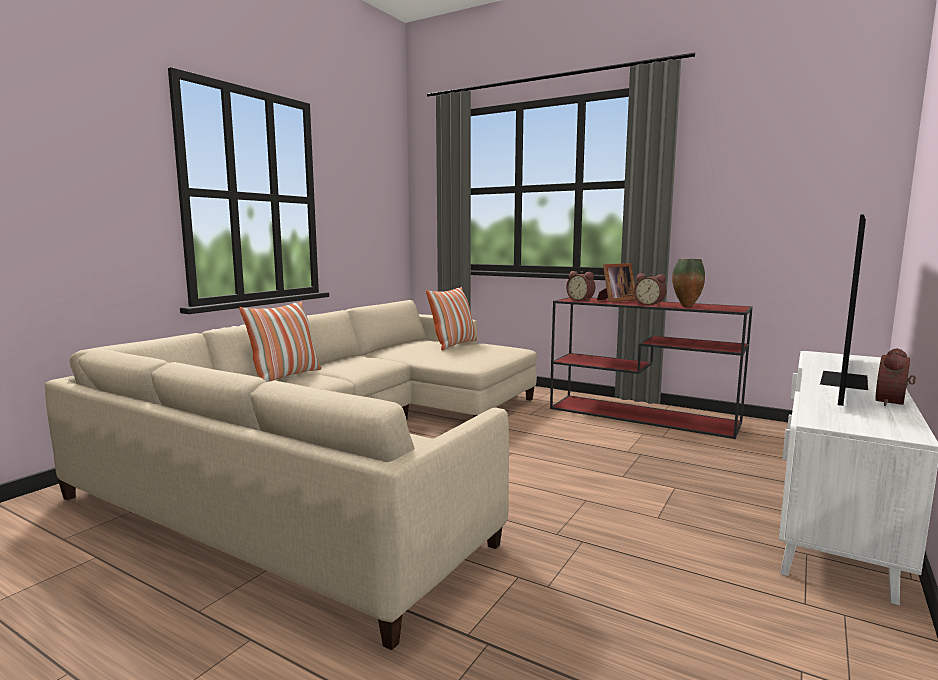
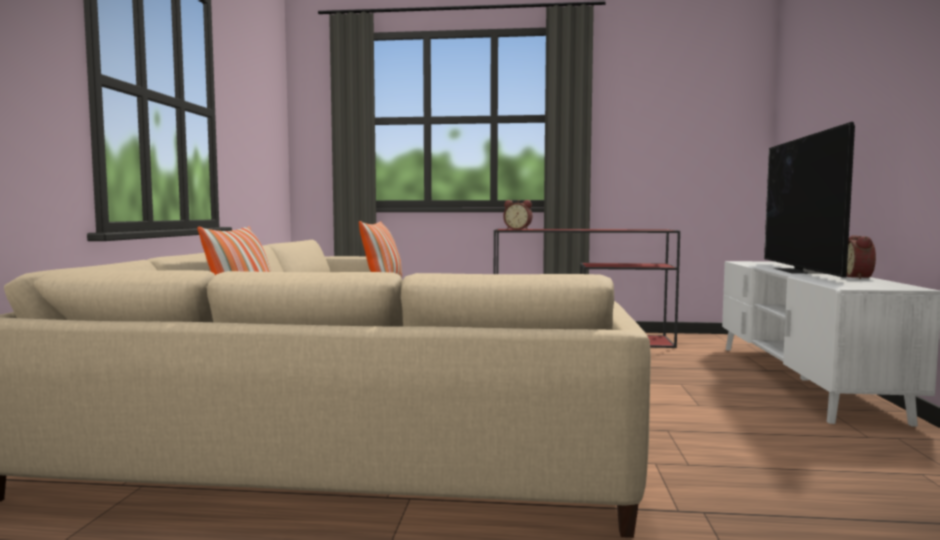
camera: 25 degrees left, 5 degrees down
picture frame [597,263,636,302] -> none
alarm clock [634,273,667,306] -> none
vase [672,259,705,307] -> none

